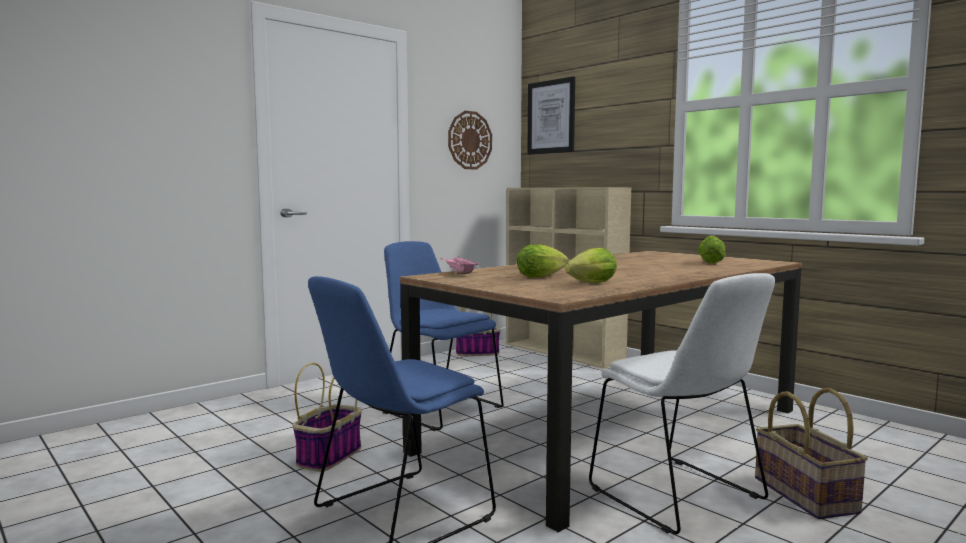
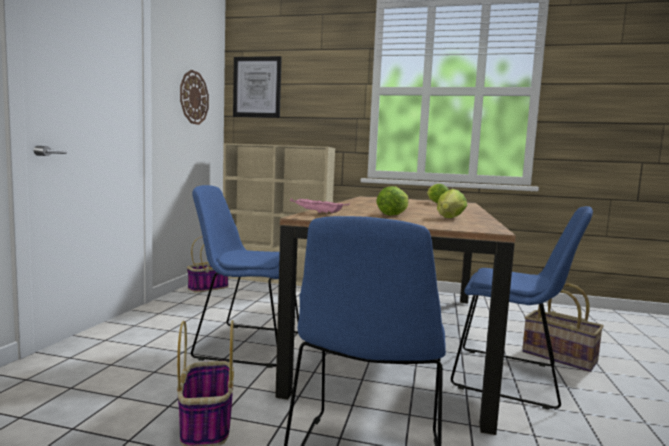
camera: 35 degrees left, 0 degrees up
white chair [589,273,775,534] -> blue chair [451,206,593,410]

